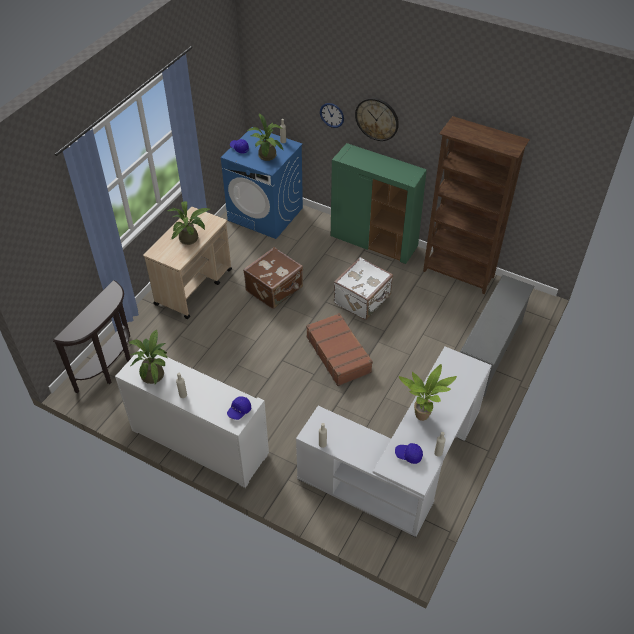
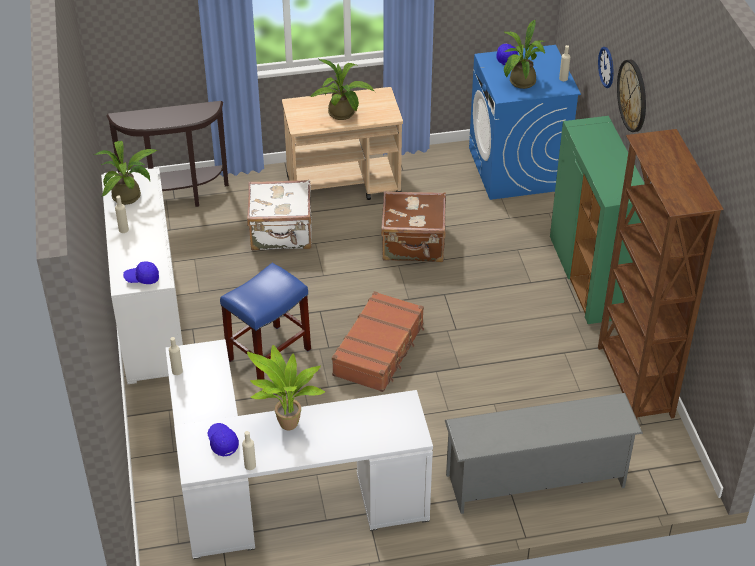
camera: 50 degrees right, 5 degrees down
white suitcase [334,257,393,320] -> white suitcase moved to [247,180,312,250]
none -> blue stool [220,263,311,380]

